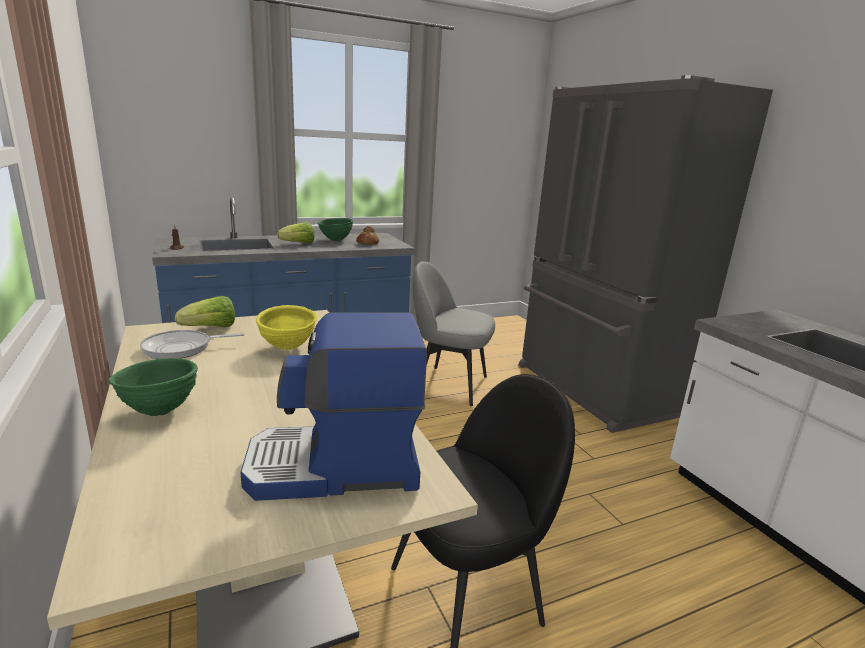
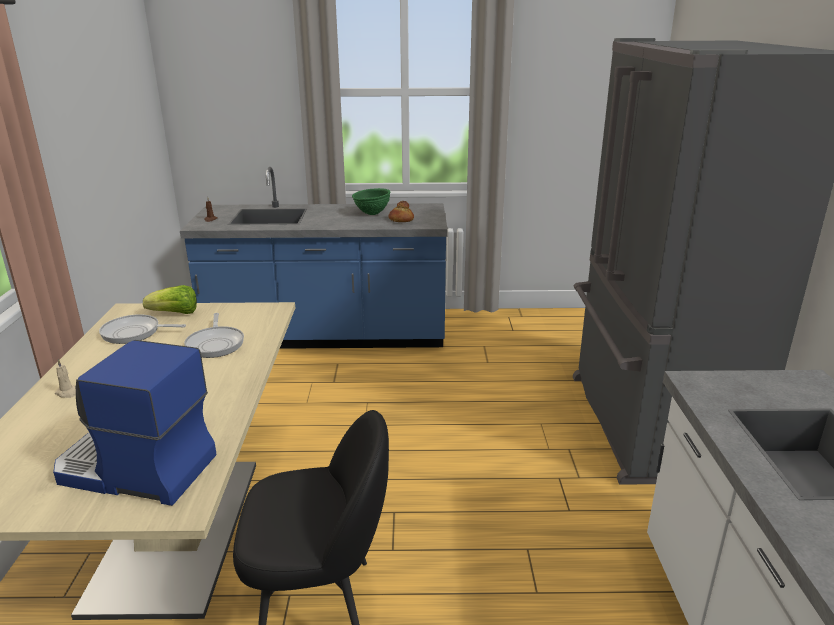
camera: 25 degrees right, 5 degrees up
green bowl [109,358,198,416] -> beige candle [55,359,76,398]
yellow bowl [256,305,317,350] -> frying pan [184,313,244,358]
lettuce [277,222,315,244] -> none
grey chair [413,261,495,406] -> none

